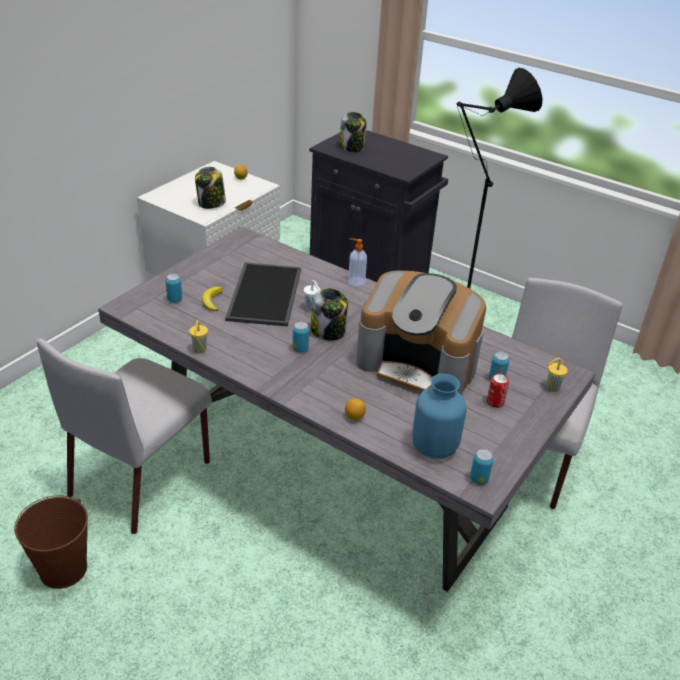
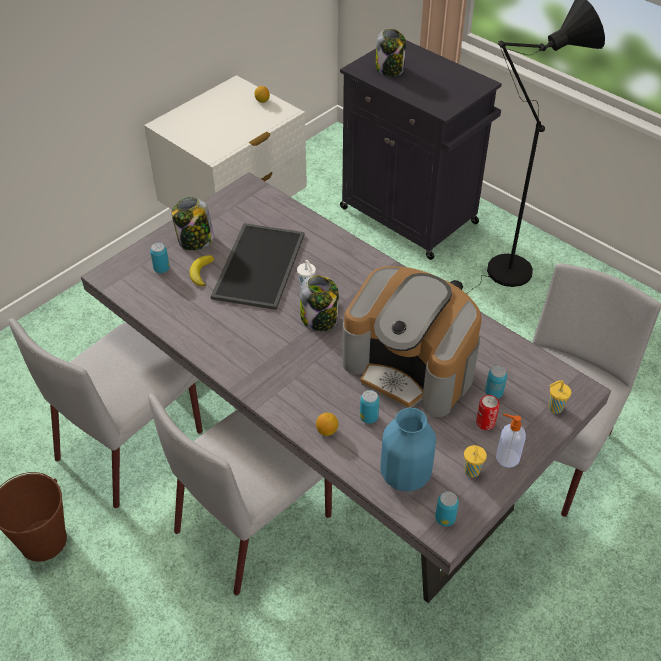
camera: 10 degrees right, 10 degrees up
yellow cup [189,320,208,353] -> yellow cup moved to [464,445,487,477]
jar [195,167,226,209] -> jar moved to [172,197,214,251]
can [293,322,309,353] -> can moved to [360,390,379,424]
soap dispenser [348,238,367,286] -> soap dispenser moved to [496,414,526,468]
none -> grey chair [148,394,332,595]

